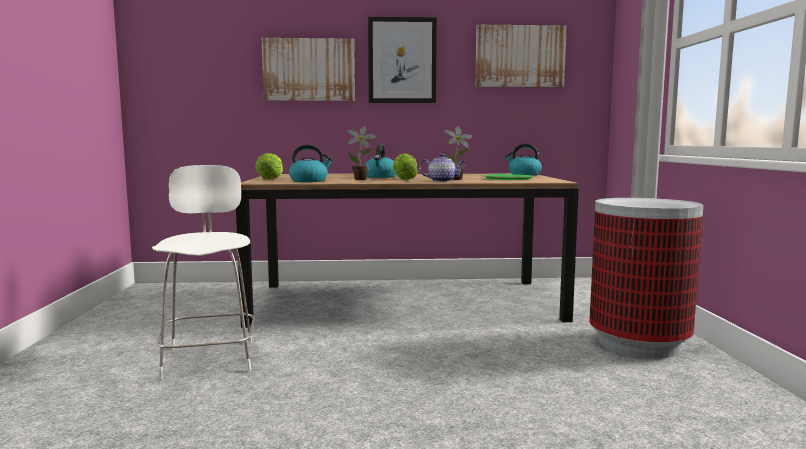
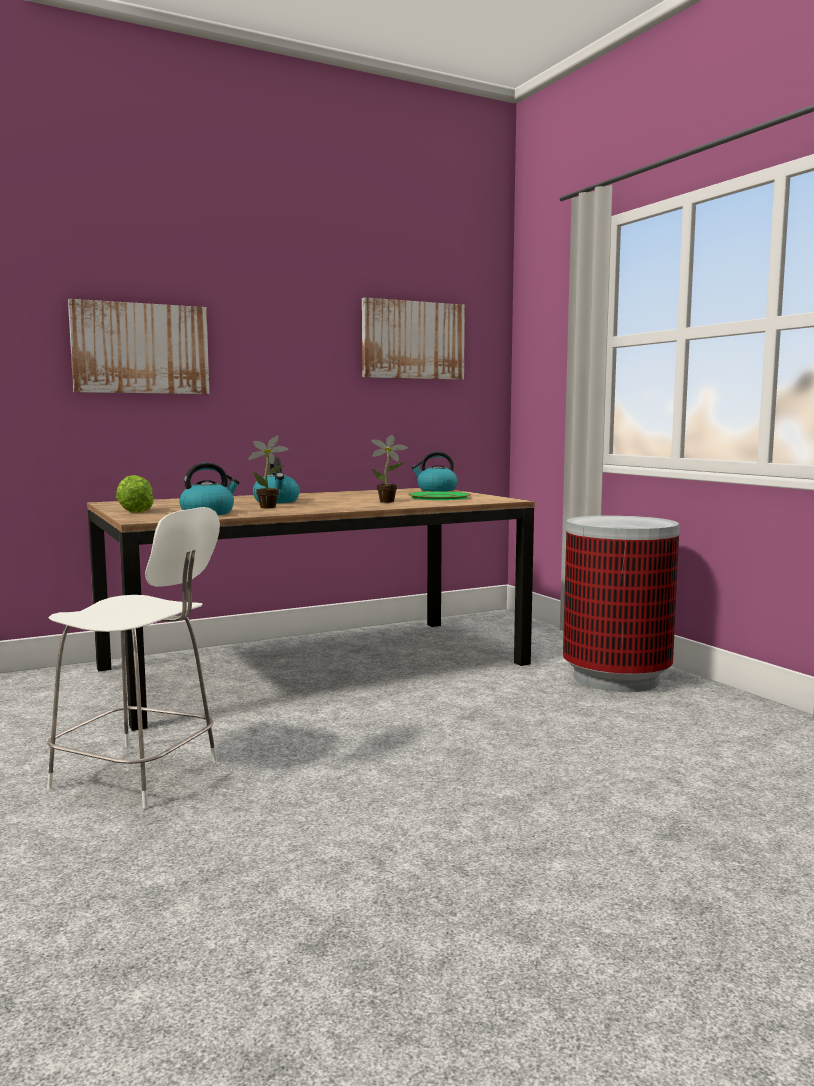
camera: 25 degrees left, 0 degrees up
white chair [152,165,255,379] -> white chair turned 150 degrees clockwise [47,507,220,809]
picture [368,17,437,103] -> none
lettuce [393,153,418,180] -> none
teapot [419,154,465,182] -> none

